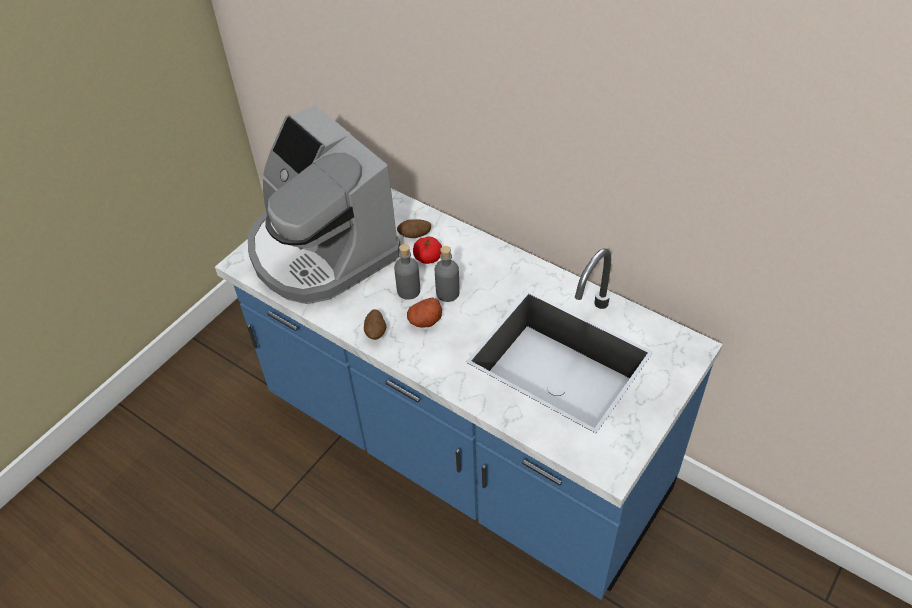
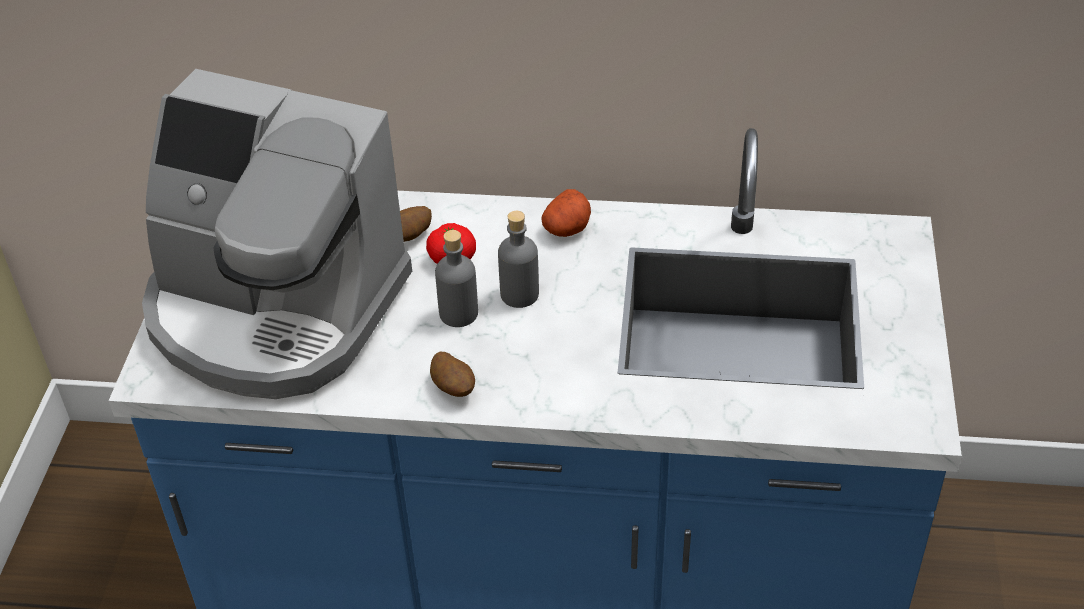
camera: 30 degrees left, 5 degrees down
potato [407,297,442,328] -> potato moved to [541,189,591,237]

